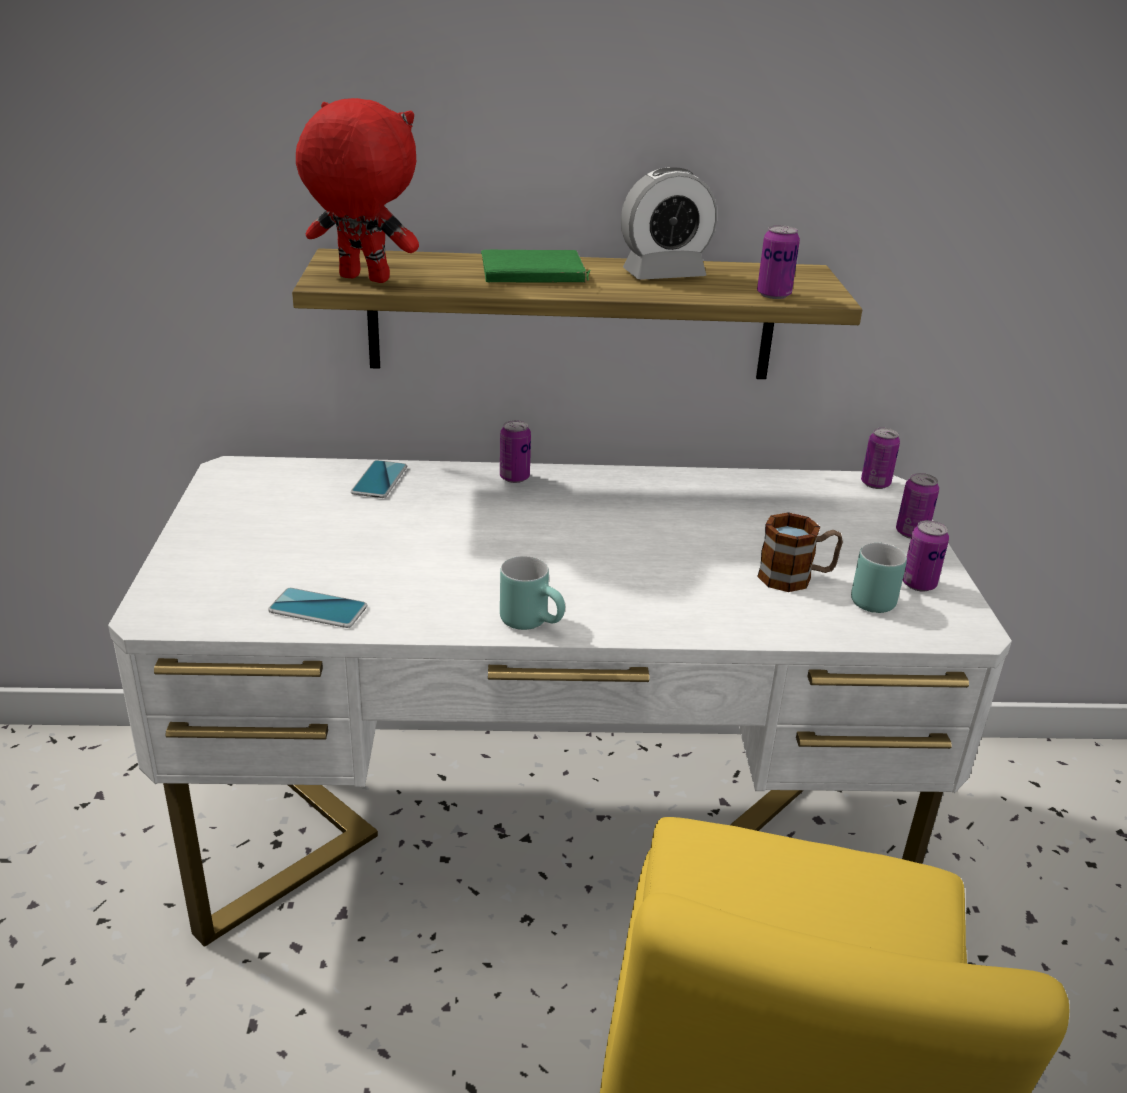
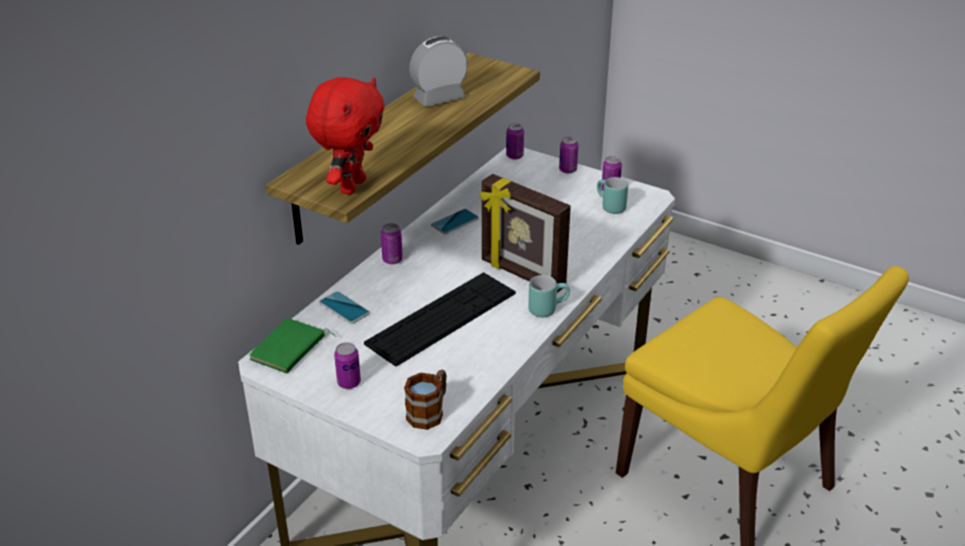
camera: 55 degrees left, 5 degrees up
phone [268,588,367,628] -> phone moved to [431,209,479,234]
red plush toy [296,98,419,283] -> red plush toy turned 150 degrees clockwise [306,77,385,194]
green book [481,250,591,282] -> green book moved to [249,318,336,374]
alarm clock [621,167,717,280] -> alarm clock turned 135 degrees counterclockwise [409,36,468,107]
can [757,225,800,299] -> can moved to [334,342,361,389]
mug [757,512,843,592] -> mug moved to [404,370,447,430]
none -> keyboard [364,272,516,366]
none -> picture frame [480,174,571,293]

